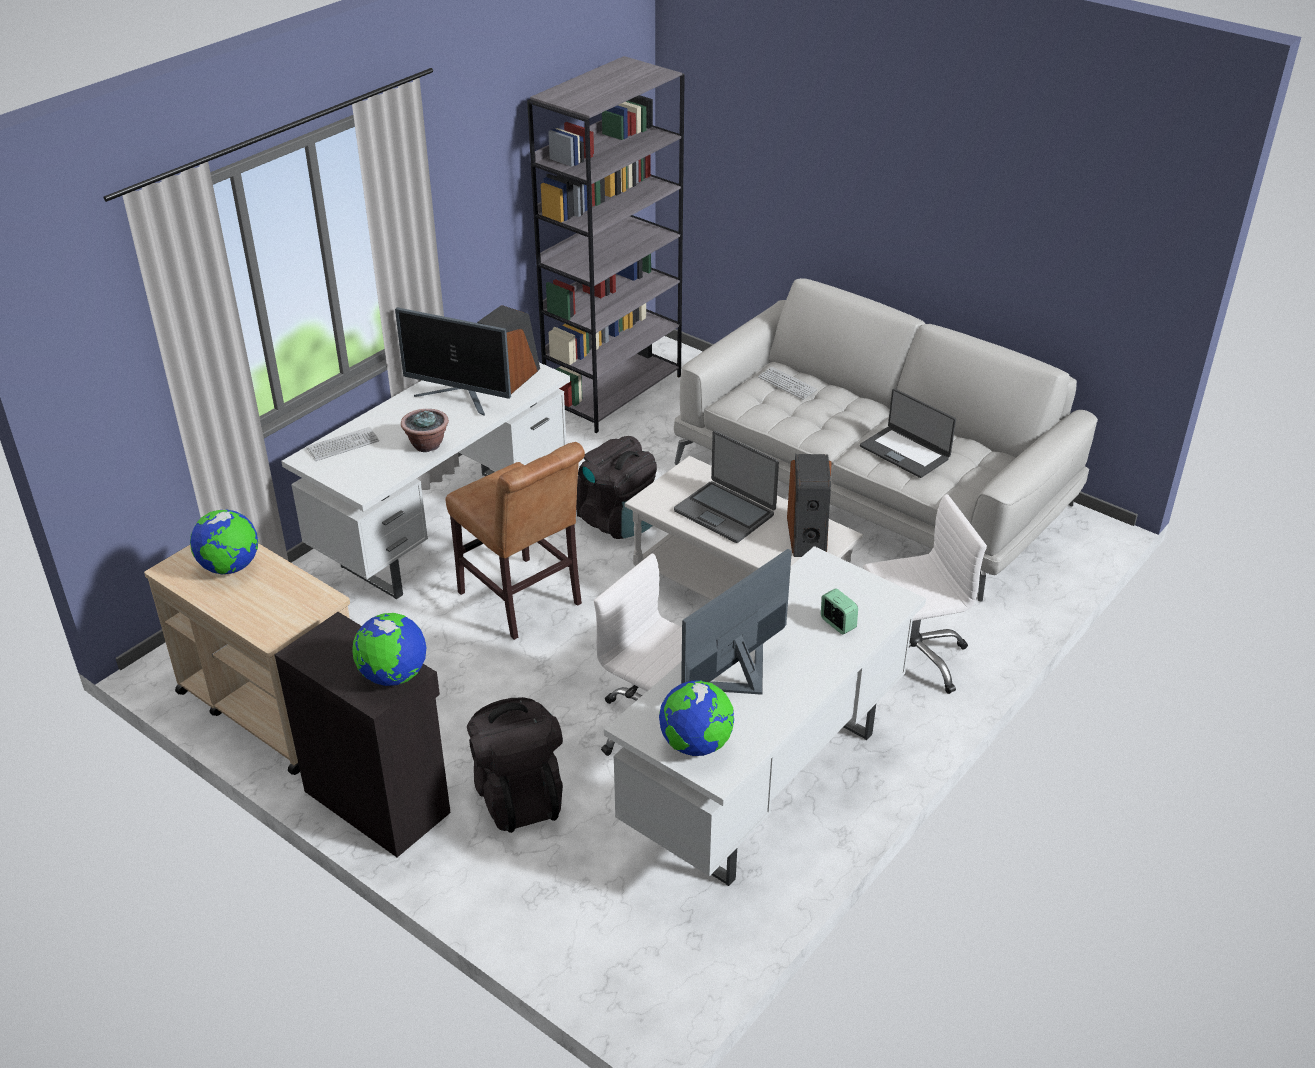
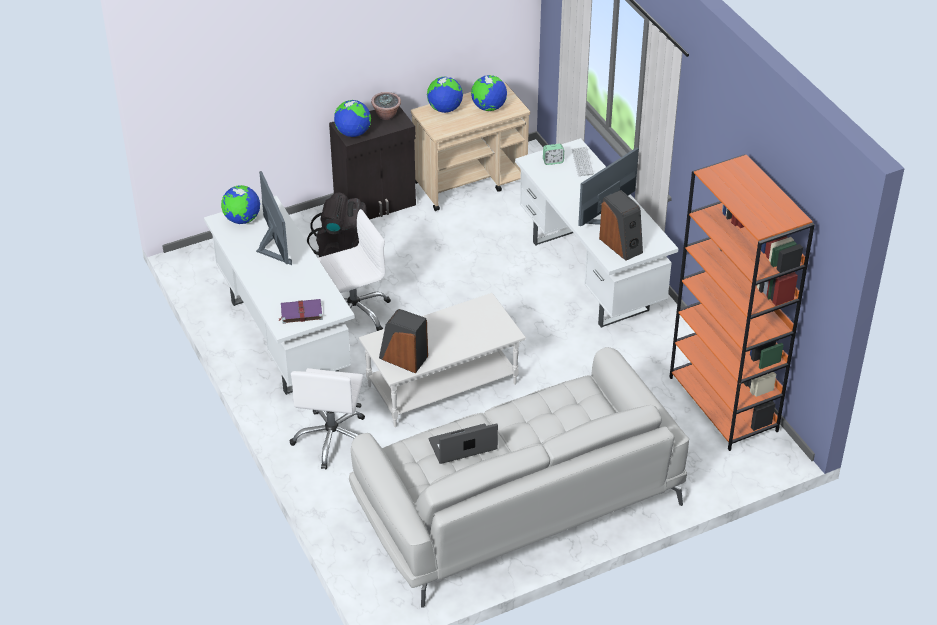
camera: 115 degrees right, 5 degrees up
potted plant [401,409,449,452] -> potted plant moved to [371,92,401,120]
brown chair [445,442,585,640] -> none
grey bookcase [527,56,685,433] -> orange bookcase [669,154,815,451]
black backpack [576,436,657,539] -> none
laptop [674,431,779,543] -> none
keyboard [758,367,817,400] -> none
alarm clock [821,588,858,634] -> alarm clock moved to [543,144,564,165]
none -> purple book [279,299,323,324]
none -> globe [427,77,463,113]

